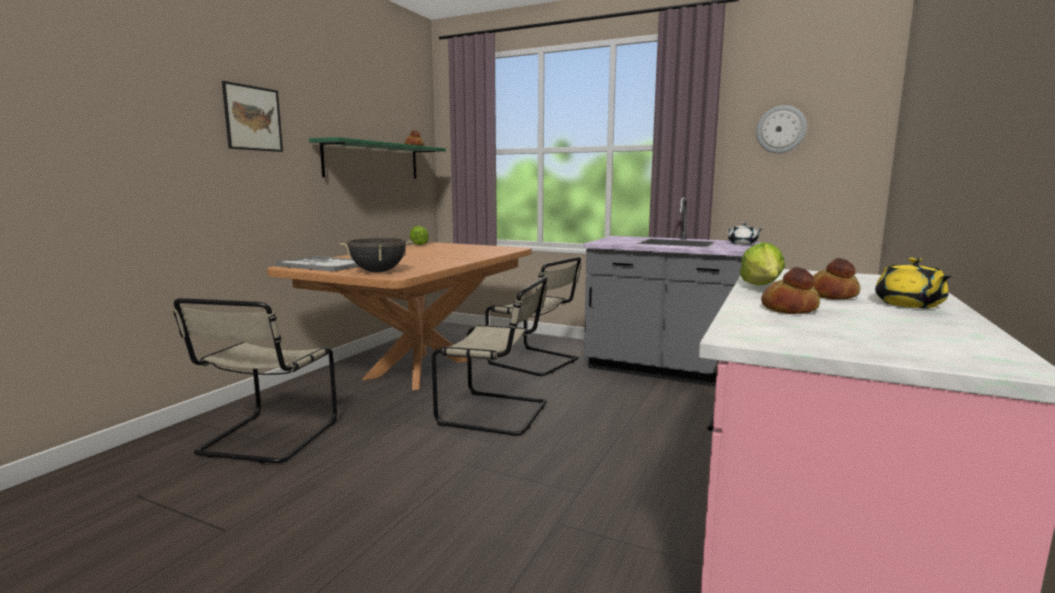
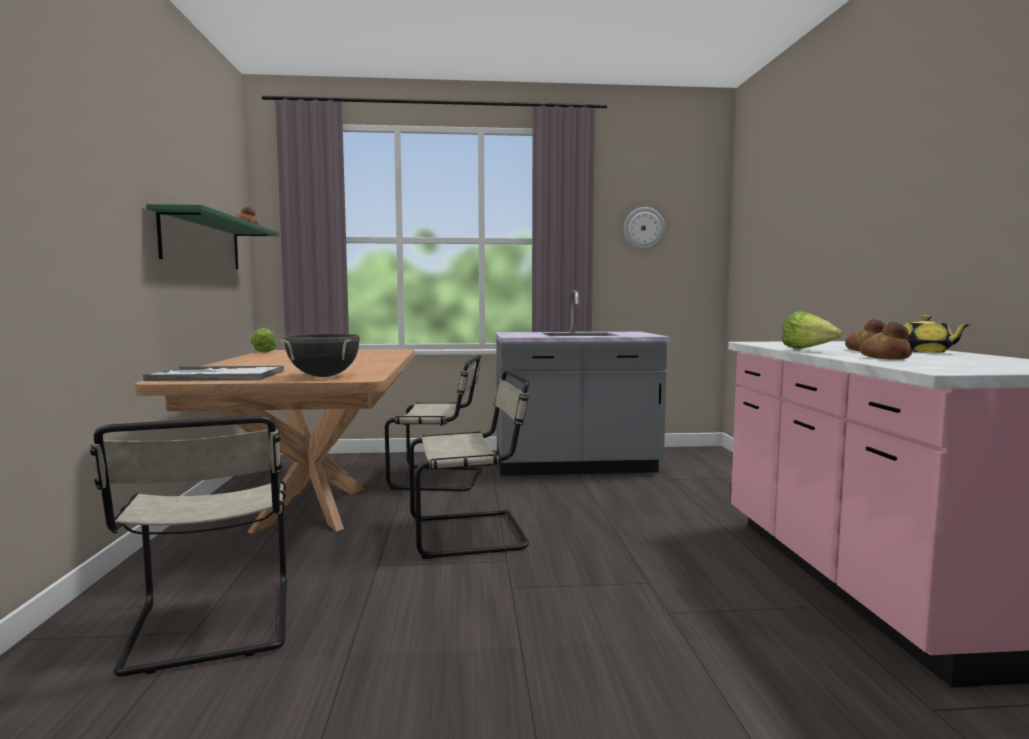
camera: 30 degrees left, 5 degrees down
picture [222,81,283,152] -> none
white teapot [727,222,762,245] -> none

